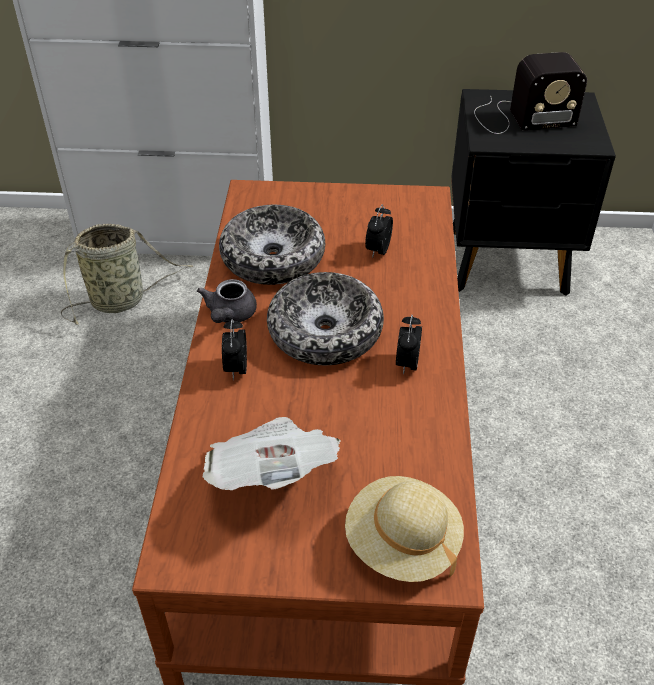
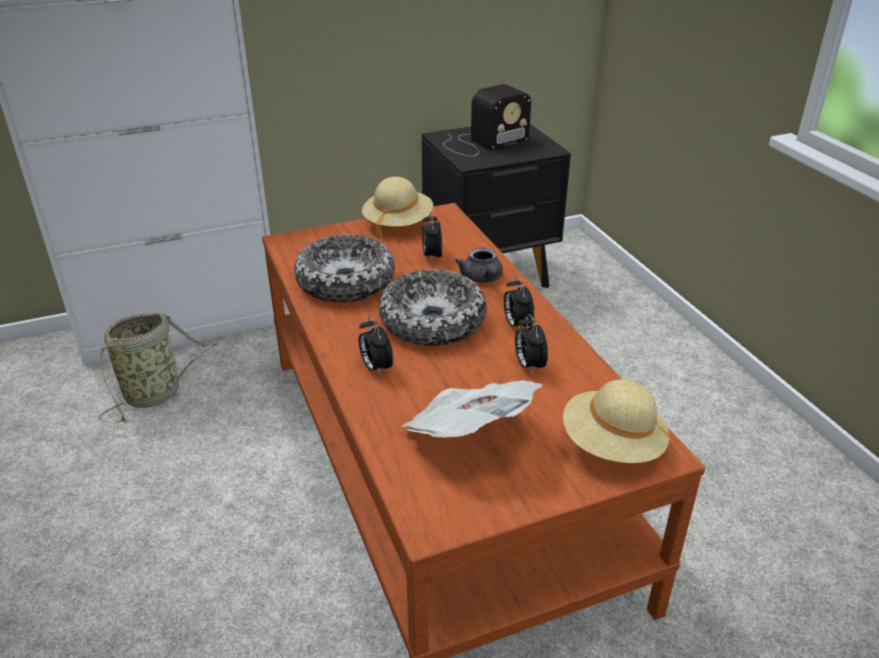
camera: 25 degrees left, 10 degrees down
grey teapot [197,279,257,323] -> grey teapot moved to [455,247,503,283]
none -> beige hat [362,177,433,239]
none -> alarm clock [515,314,548,375]

